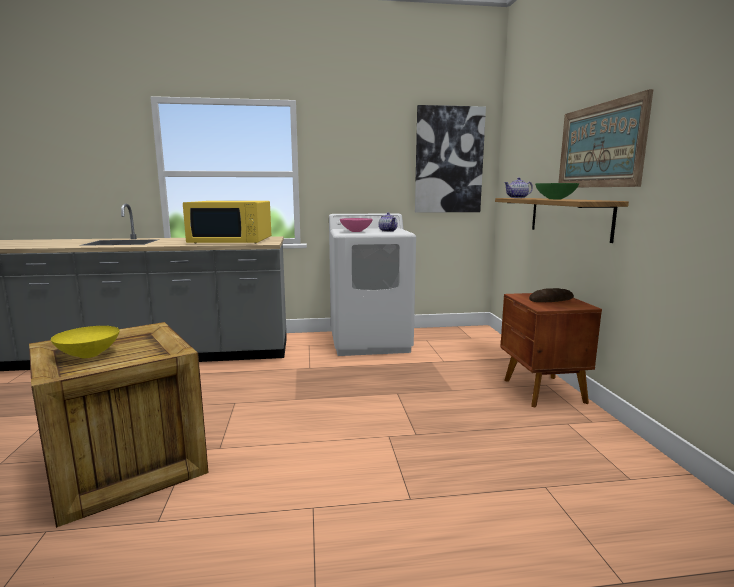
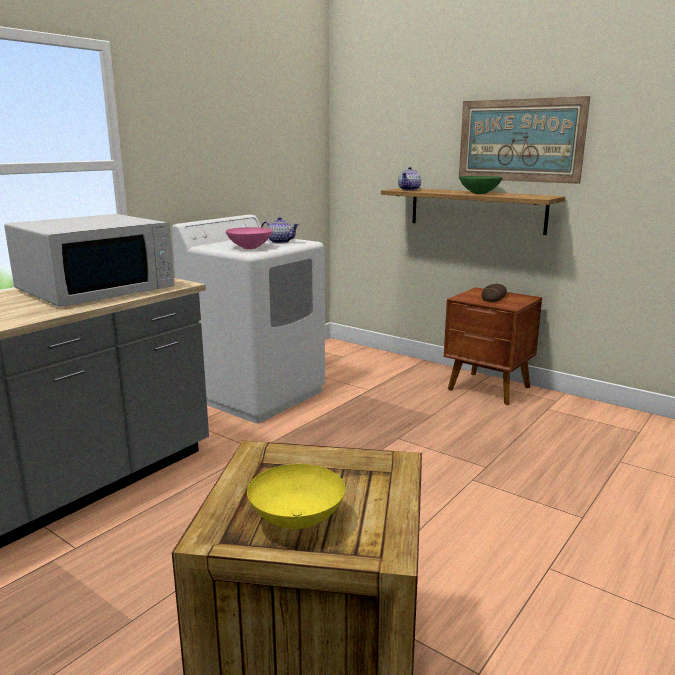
camera: 45 degrees left, 5 degrees up
yellow microwave [183,201,271,244] -> white microwave [4,214,175,307]
picture [415,105,486,213] -> none

